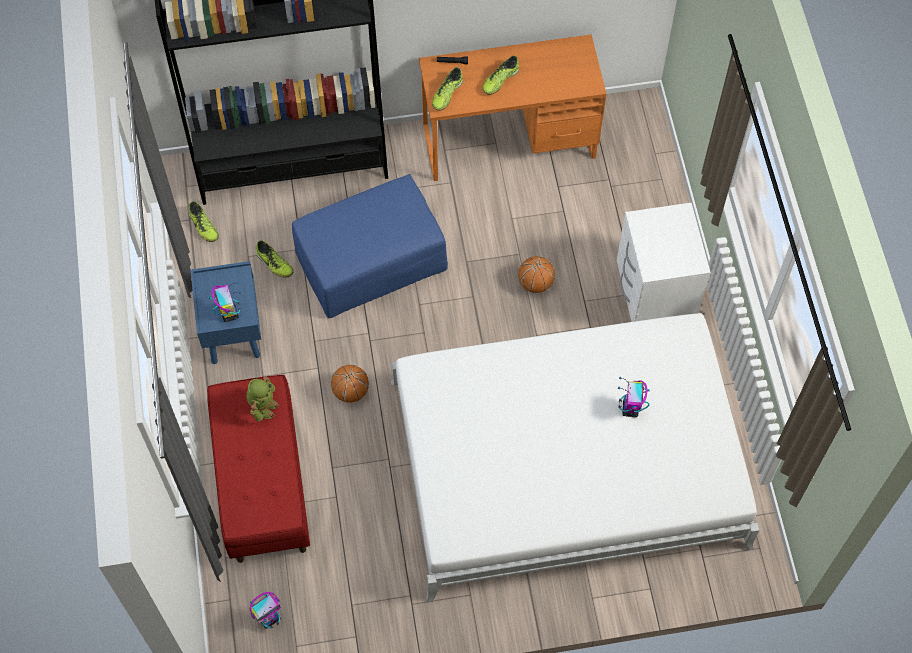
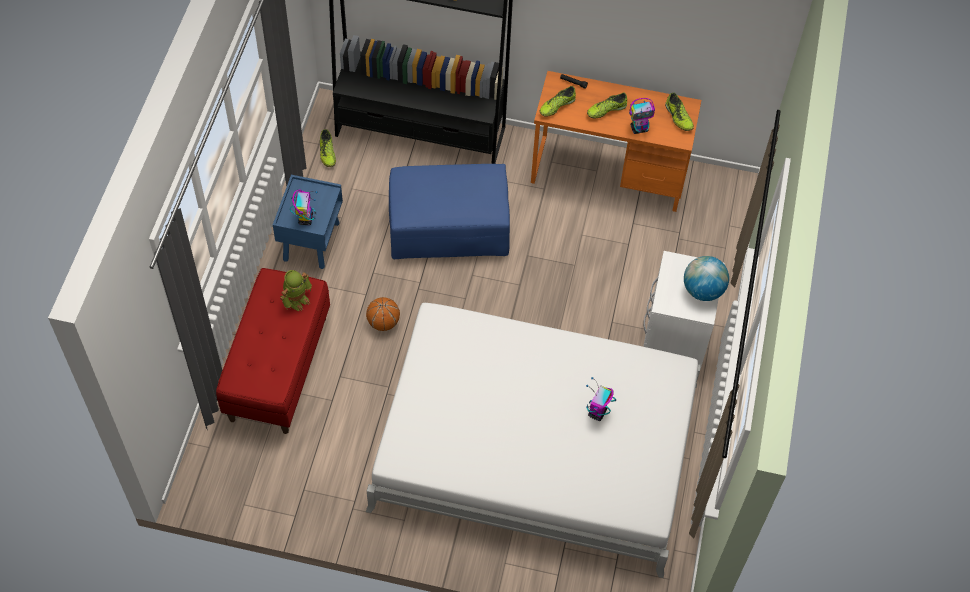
camera: 20 degrees right, 5 degrees down
toy robot [250,592,281,629] -> toy robot moved to [629,98,655,134]
shoe [256,240,294,278] -> shoe moved to [665,93,694,131]
basketball [518,256,555,293] -> none
none -> globe [684,256,729,301]

